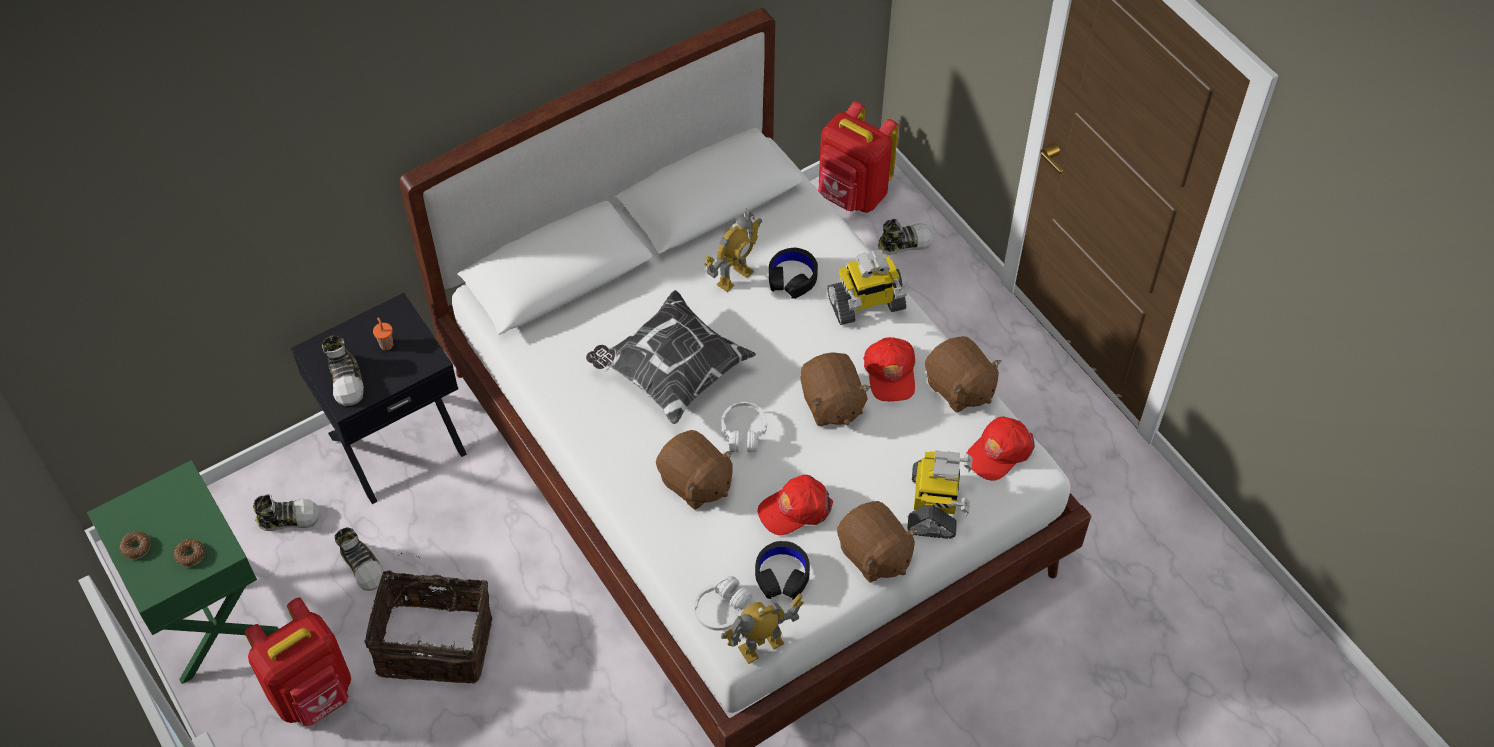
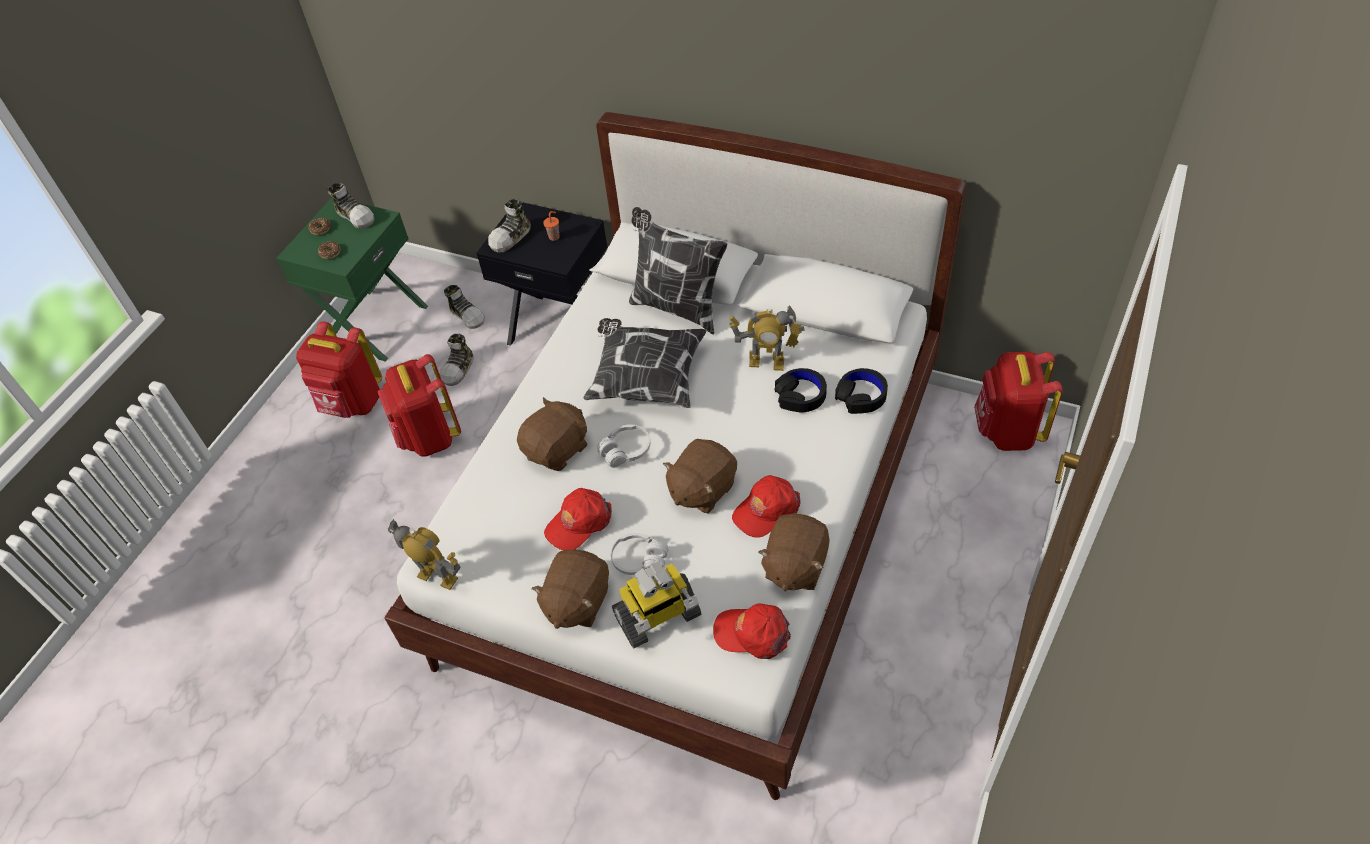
camera: 60 degrees right, 5 degrees down
basket [364,553,492,683] -> red backpack [378,354,461,457]
brown plush toy [656,430,733,510] -> brown plush toy turned 150 degrees counterclockwise [517,397,587,471]
white headphones [694,576,752,631] -> white headphones moved to [611,533,668,575]
black headphones [755,541,810,600] -> black headphones moved to [835,368,888,414]
red cap [758,475,833,535] -> red cap turned 75 degrees counterclockwise [544,488,612,550]
toy robot [827,250,907,325] -> none
shoe [878,219,933,255] -> shoe moved to [327,183,374,229]
none -> pillow [629,207,728,334]

